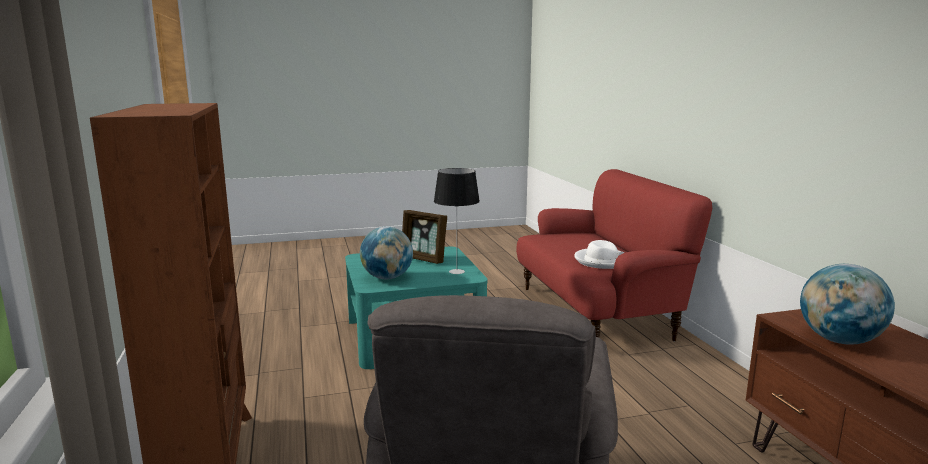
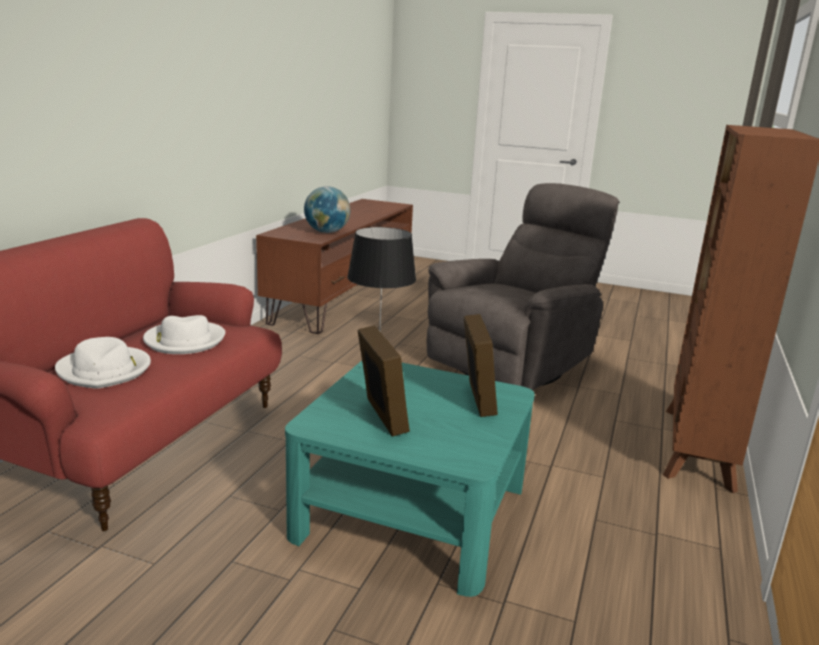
camera: 145 degrees left, 5 degrees up
globe [360,227,413,279] -> picture frame [464,314,498,417]
none -> white hat [55,337,151,389]

